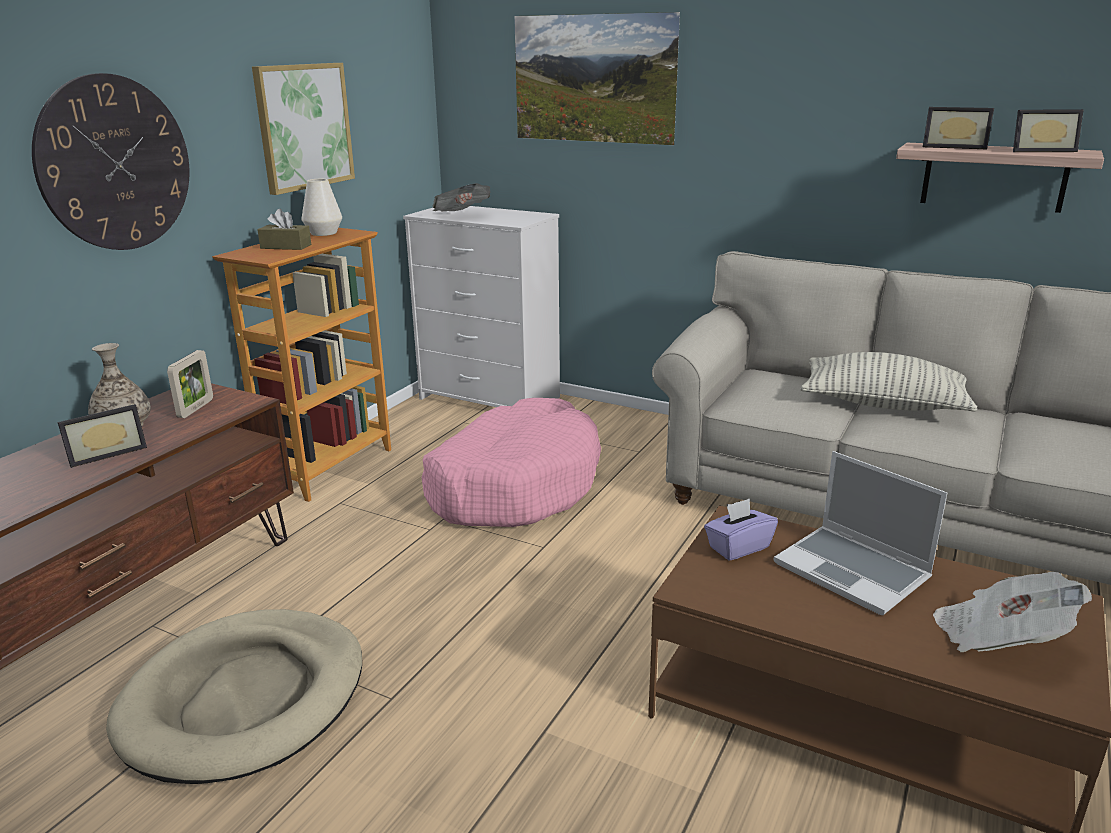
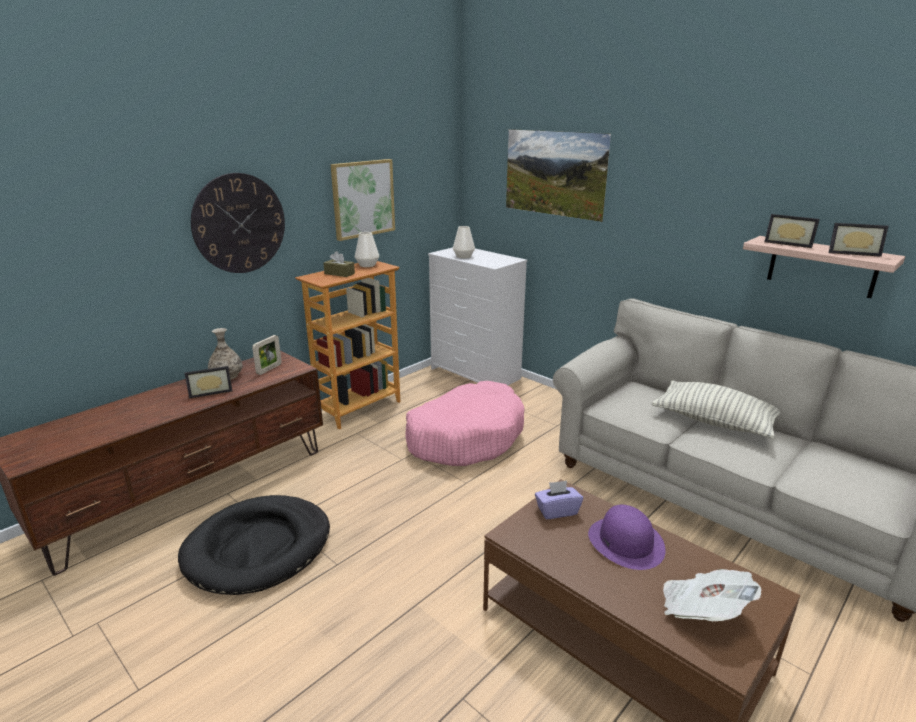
camera: 15 degrees right, 0 degrees up
beige dog bed [106,609,362,784] -> black dog bed [178,495,330,595]
newspaper [432,184,490,212] -> white vase [453,226,475,258]
laptop [774,451,947,615] -> purple hat [588,505,666,570]

